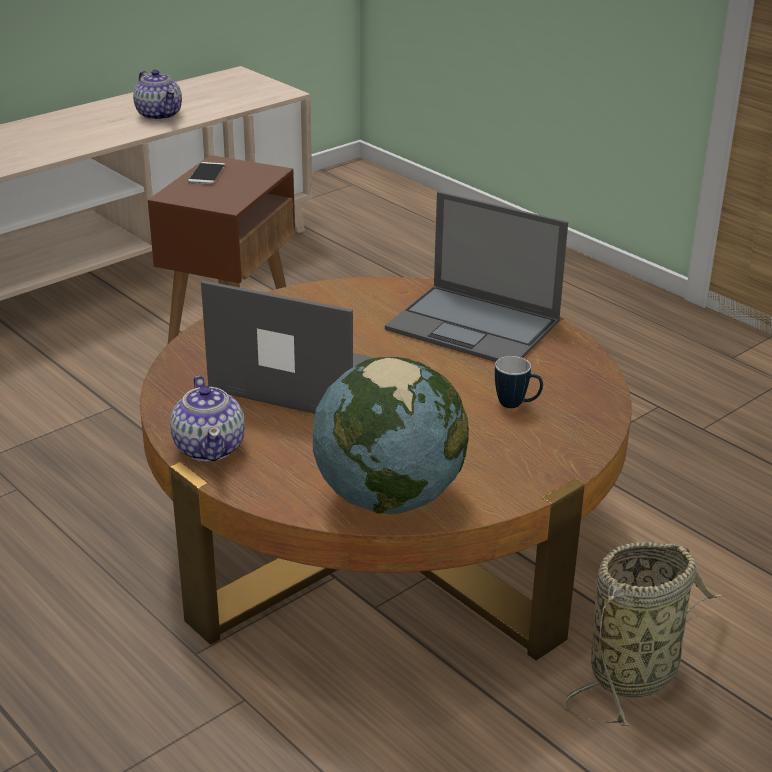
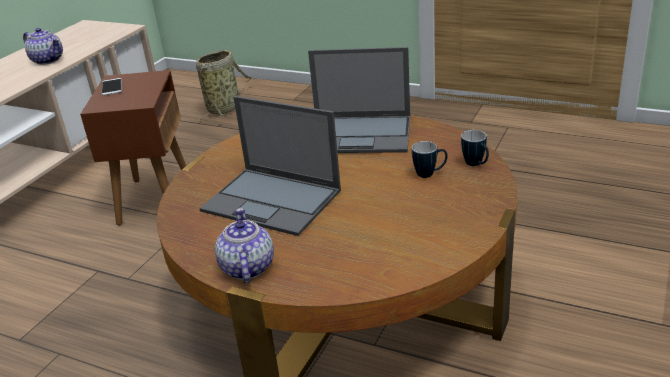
camera: 20 degrees left, 0 degrees up
teapot [170,376,245,462] -> teapot turned 150 degrees counterclockwise [215,208,274,283]
laptop [201,280,375,414] -> laptop turned 150 degrees counterclockwise [199,96,341,236]
globe [313,357,469,515] -> none
basket [564,542,724,726] -> basket moved to [196,50,252,122]
none -> mug [461,130,489,166]

